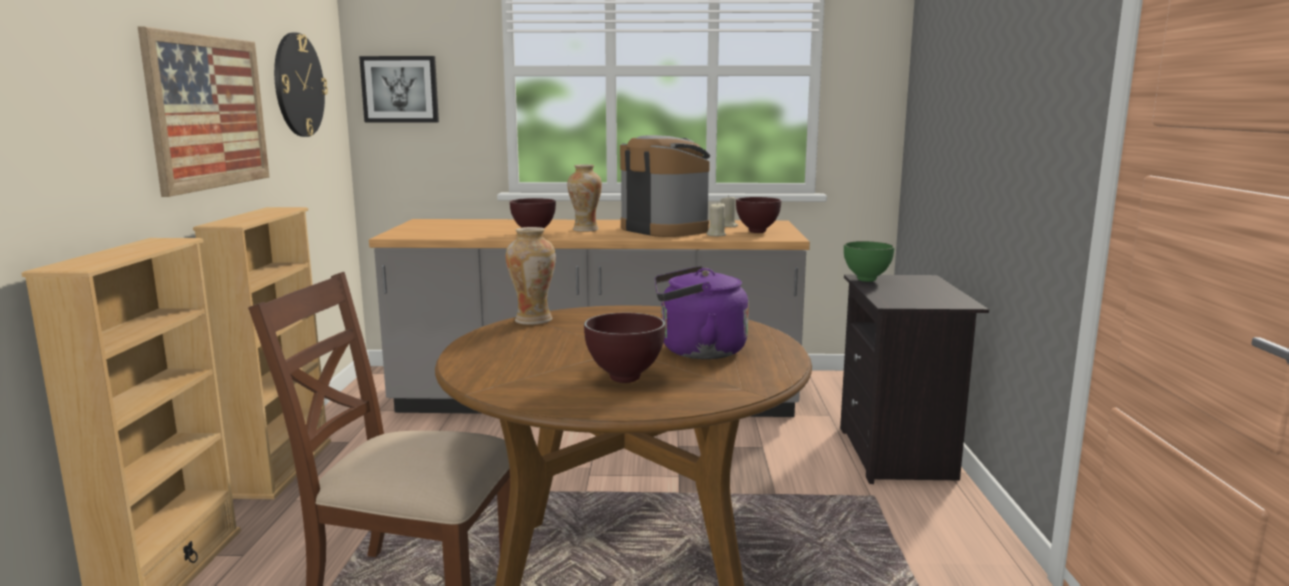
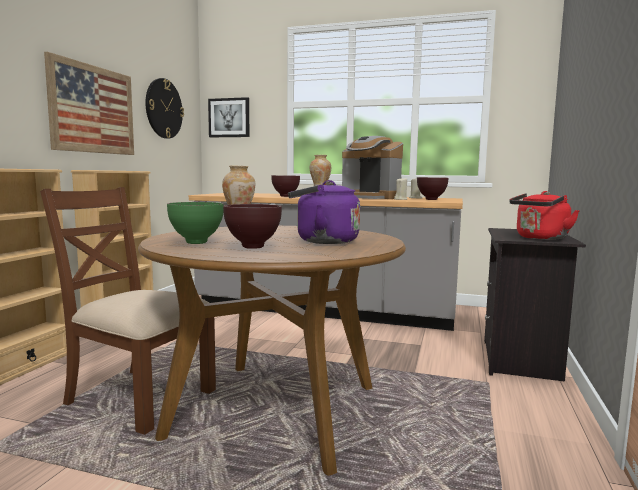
camera: 15 degrees right, 5 degrees down
coffee machine [620,135,710,237] -> coffee machine turned 150 degrees clockwise [342,136,403,199]
green bowl [844,241,895,282] -> green bowl moved to [167,202,224,244]
none -> red kettle [509,191,580,240]

